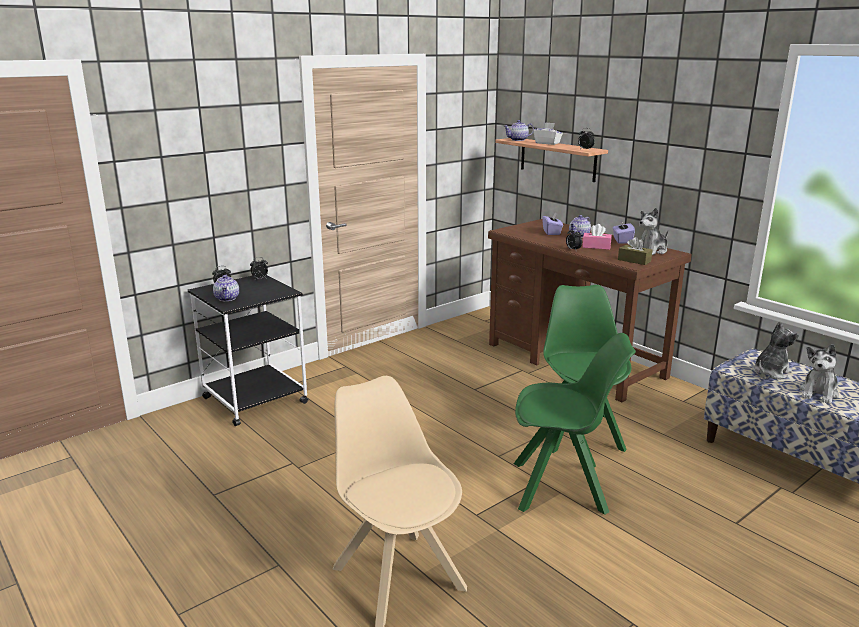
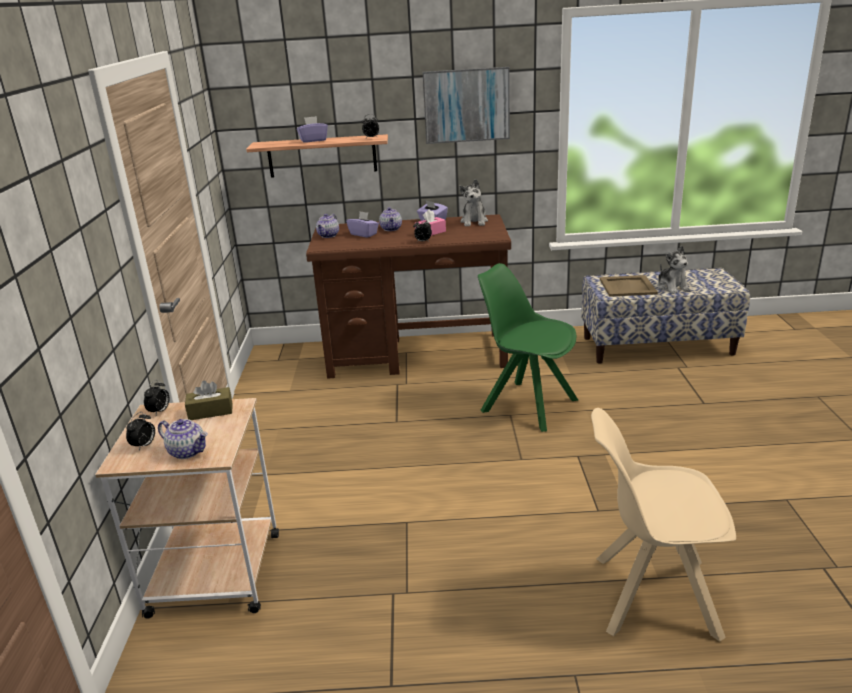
camera: 50 degrees left, 5 degrees up
black cart [188,275,309,426] -> beige cart [95,398,279,619]
teapot [504,120,534,141] -> teapot moved to [316,214,339,238]
green chair [514,333,636,515] -> none
white tissue box [533,122,563,145] -> purple tissue box [297,116,328,143]
brown tissue box [618,237,652,265] -> brown tissue box moved to [185,381,232,420]
plush toy [753,321,799,379] -> beige tray [600,275,658,297]
none -> picture [423,67,510,144]

